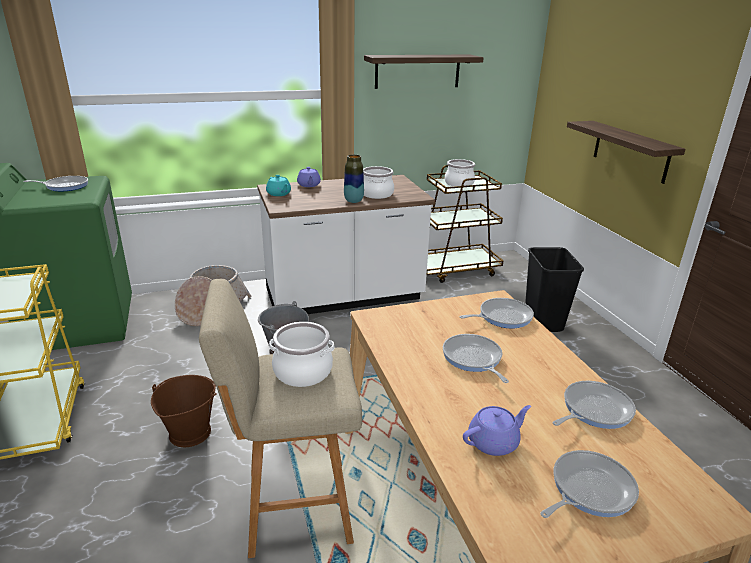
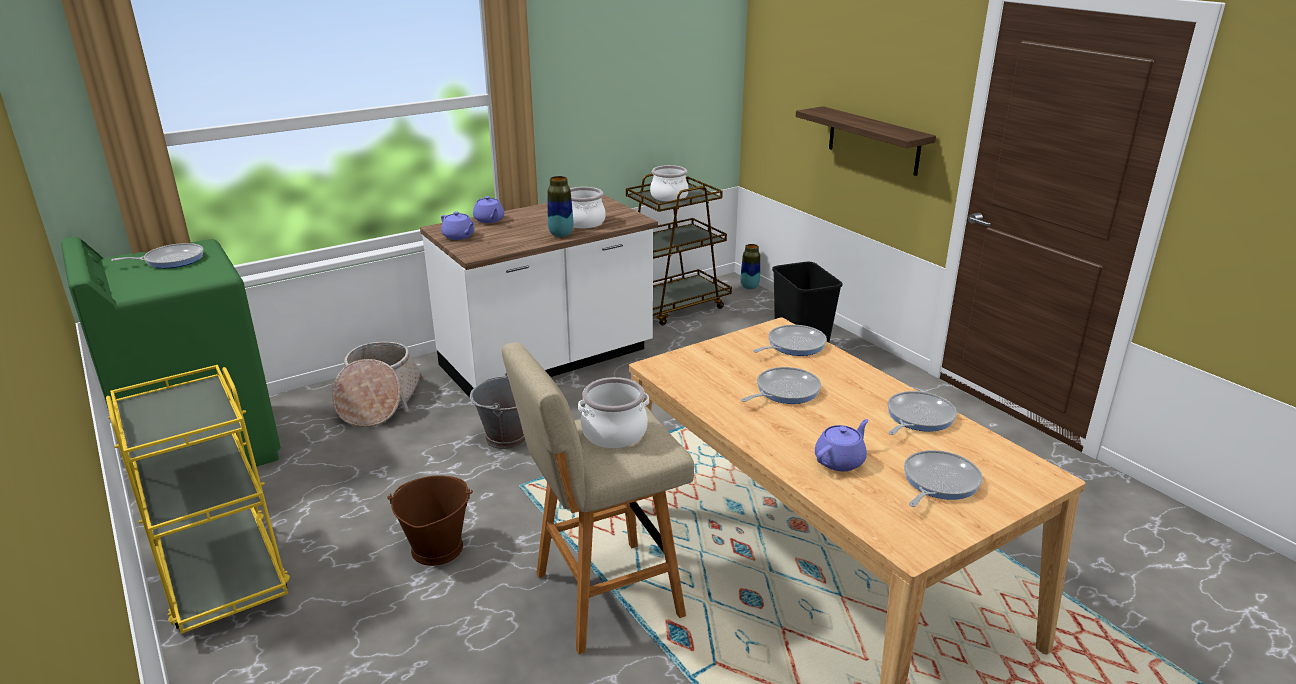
camera: 15 degrees left, 0 degrees up
turquoise teapot [266,175,291,196] -> purple teapot [441,211,475,240]
shelf [364,55,484,89] -> none
frying pan [443,334,509,383] -> frying pan turned 90 degrees clockwise [741,367,821,404]
none -> vase [740,244,760,290]

